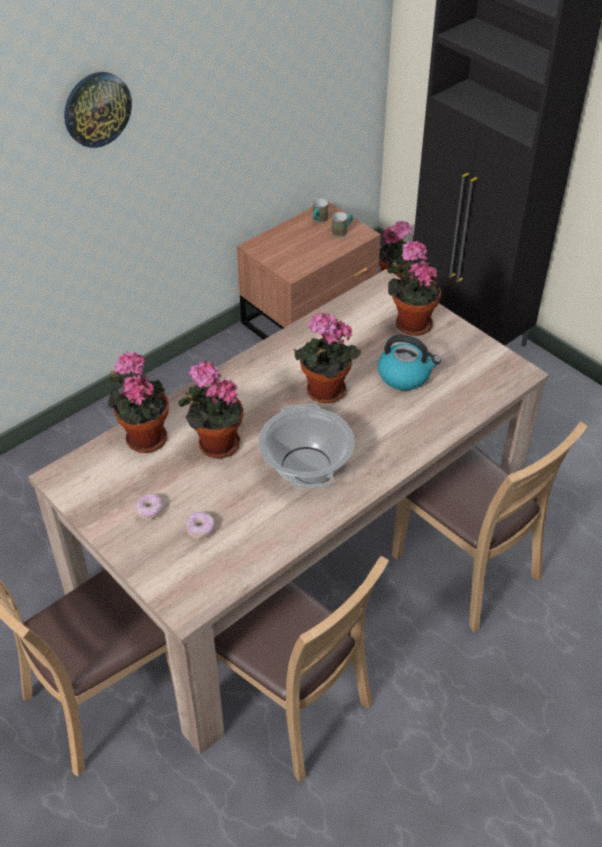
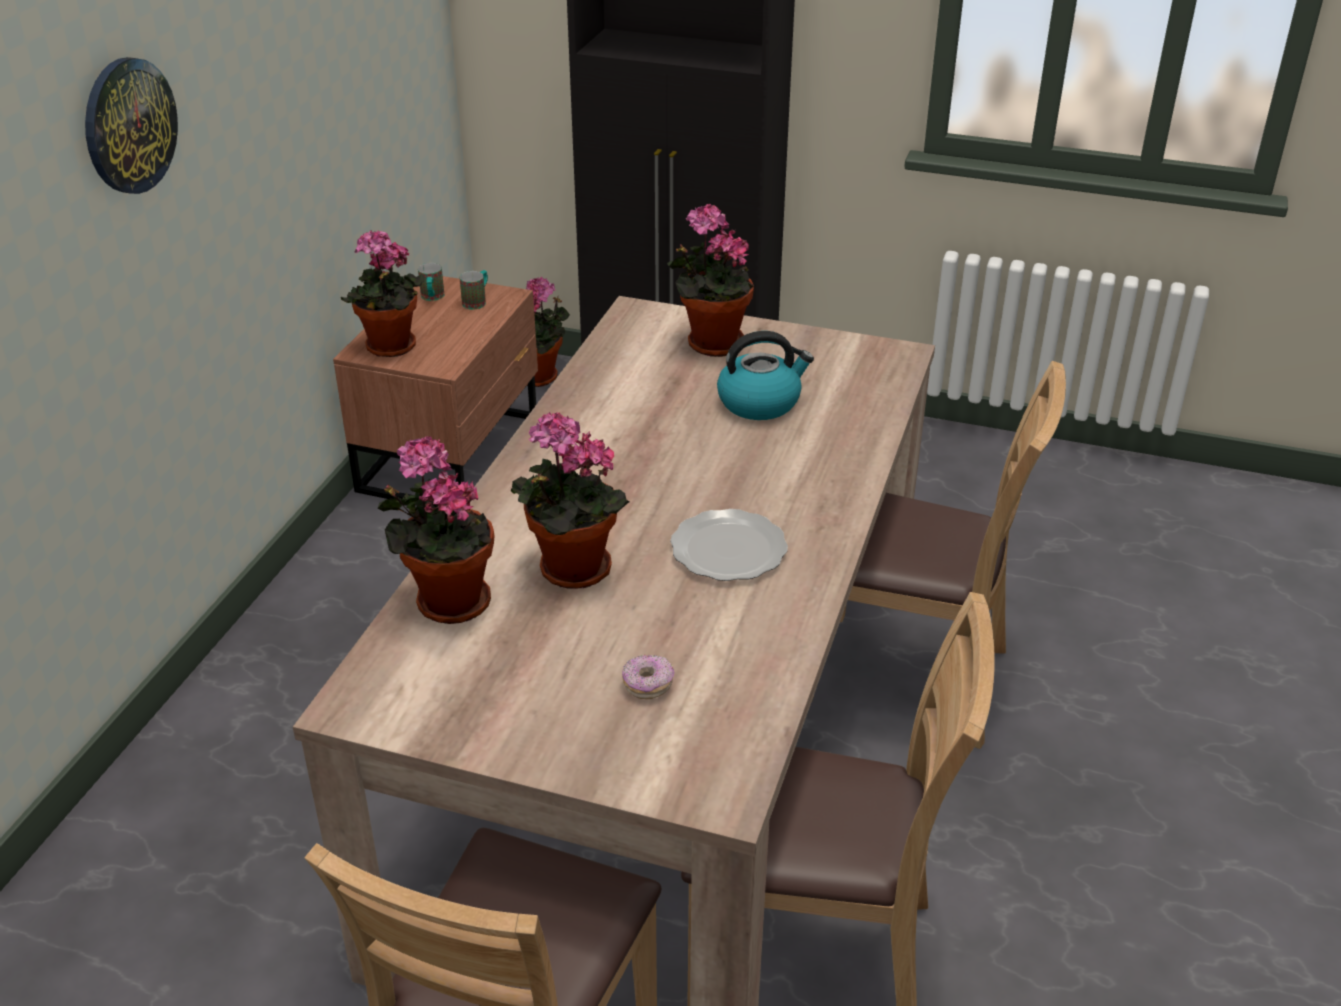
camera: 30 degrees left, 10 degrees down
donut [135,493,163,519] -> none
cooking pot [259,404,354,488] -> plate [670,509,788,581]
potted plant [294,313,361,403] -> potted plant moved to [341,230,425,357]

